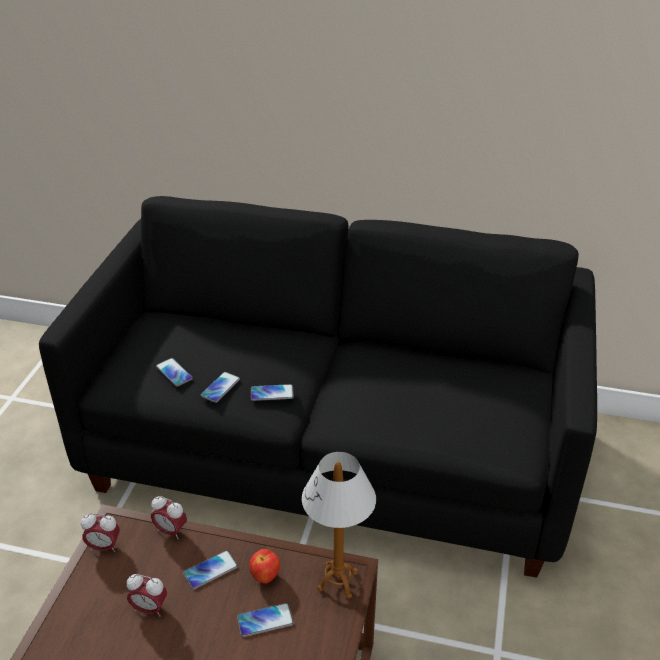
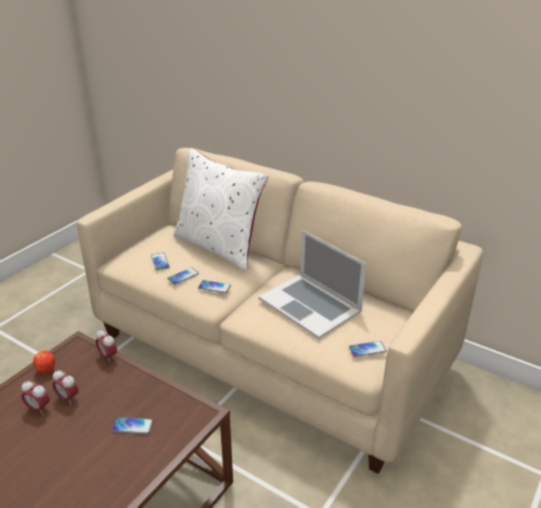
camera: 20 degrees right, 5 degrees down
black sofa [39,196,597,578] -> beige sofa [77,148,483,474]
alarm clock [81,513,120,552] -> alarm clock moved to [21,380,50,415]
phone [183,550,238,589] -> phone moved to [349,341,386,357]
apple [249,549,280,584] -> apple moved to [33,351,55,374]
table lamp [302,452,376,599] -> none
none -> white pillow [173,148,268,271]
none -> laptop [259,230,366,339]

